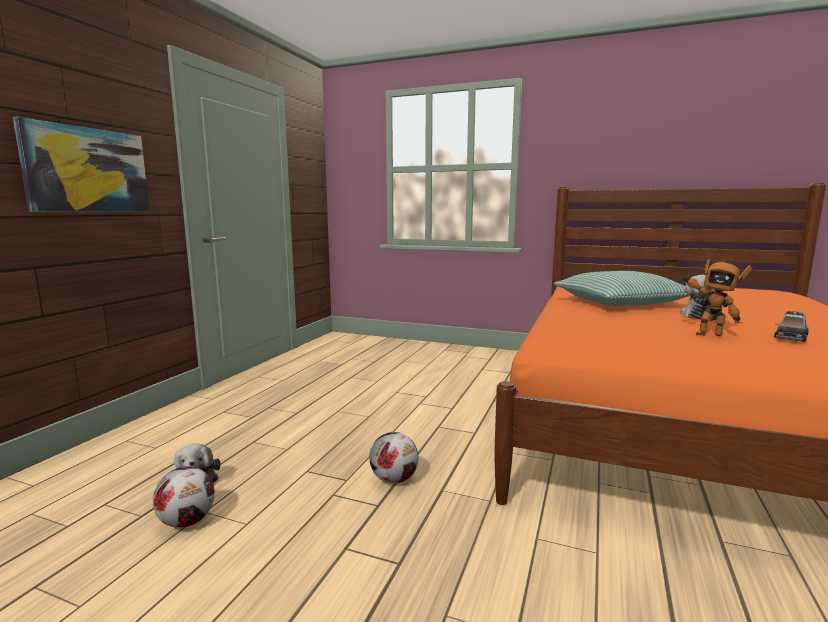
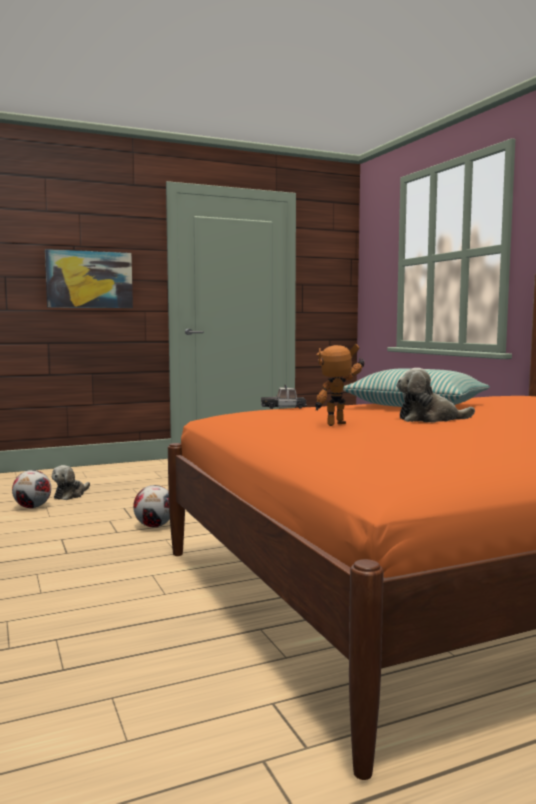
camera: 45 degrees right, 5 degrees down
toy robot [681,259,752,336] -> toy robot turned 75 degrees clockwise [315,344,365,426]
toy car [774,311,810,342] -> toy car moved to [261,385,307,409]

